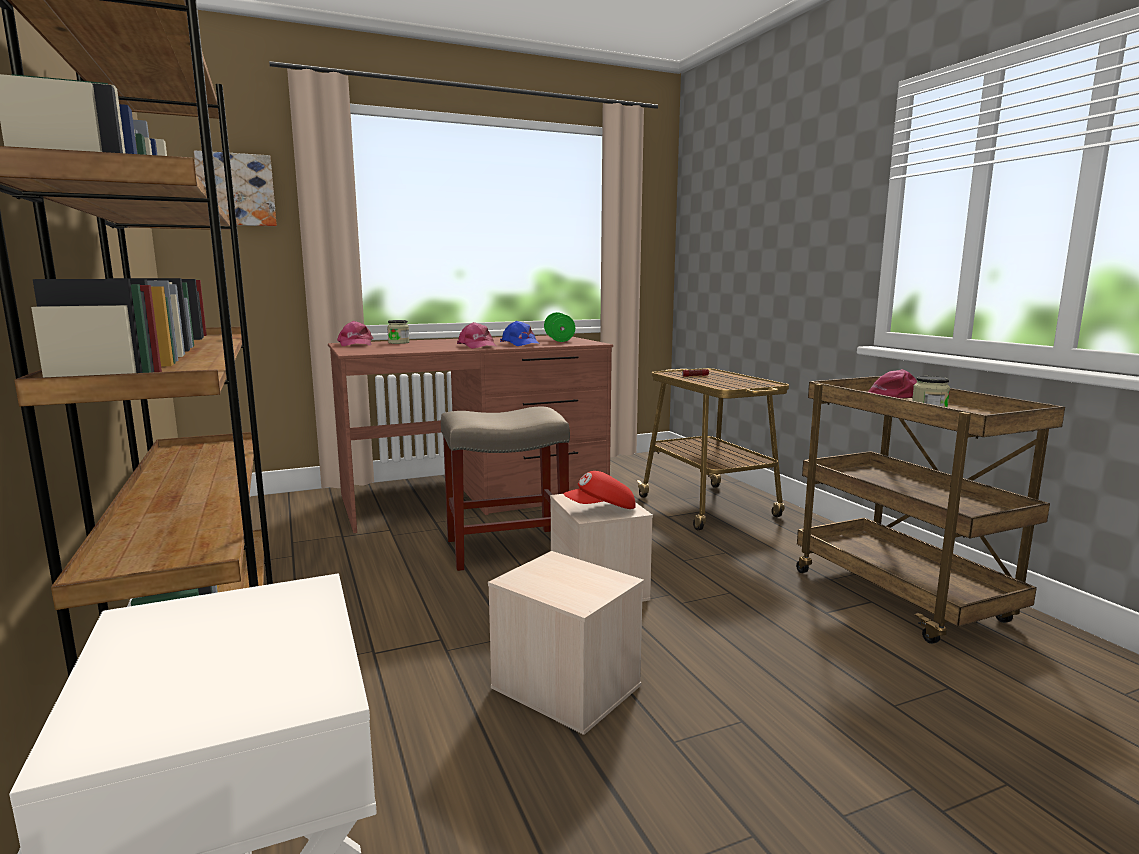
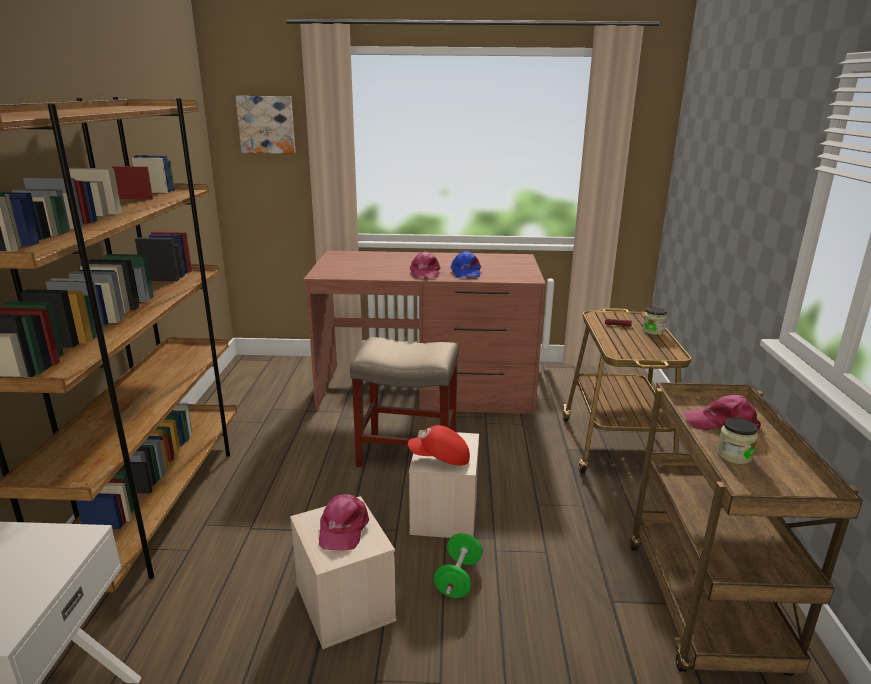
camera: 25 degrees right, 10 degrees up
pink cap [337,321,373,346] -> pink cap moved to [319,494,369,551]
jar [387,320,410,344] -> jar moved to [643,307,667,335]
green dumbbell [544,312,575,342] -> green dumbbell moved to [434,533,482,598]

